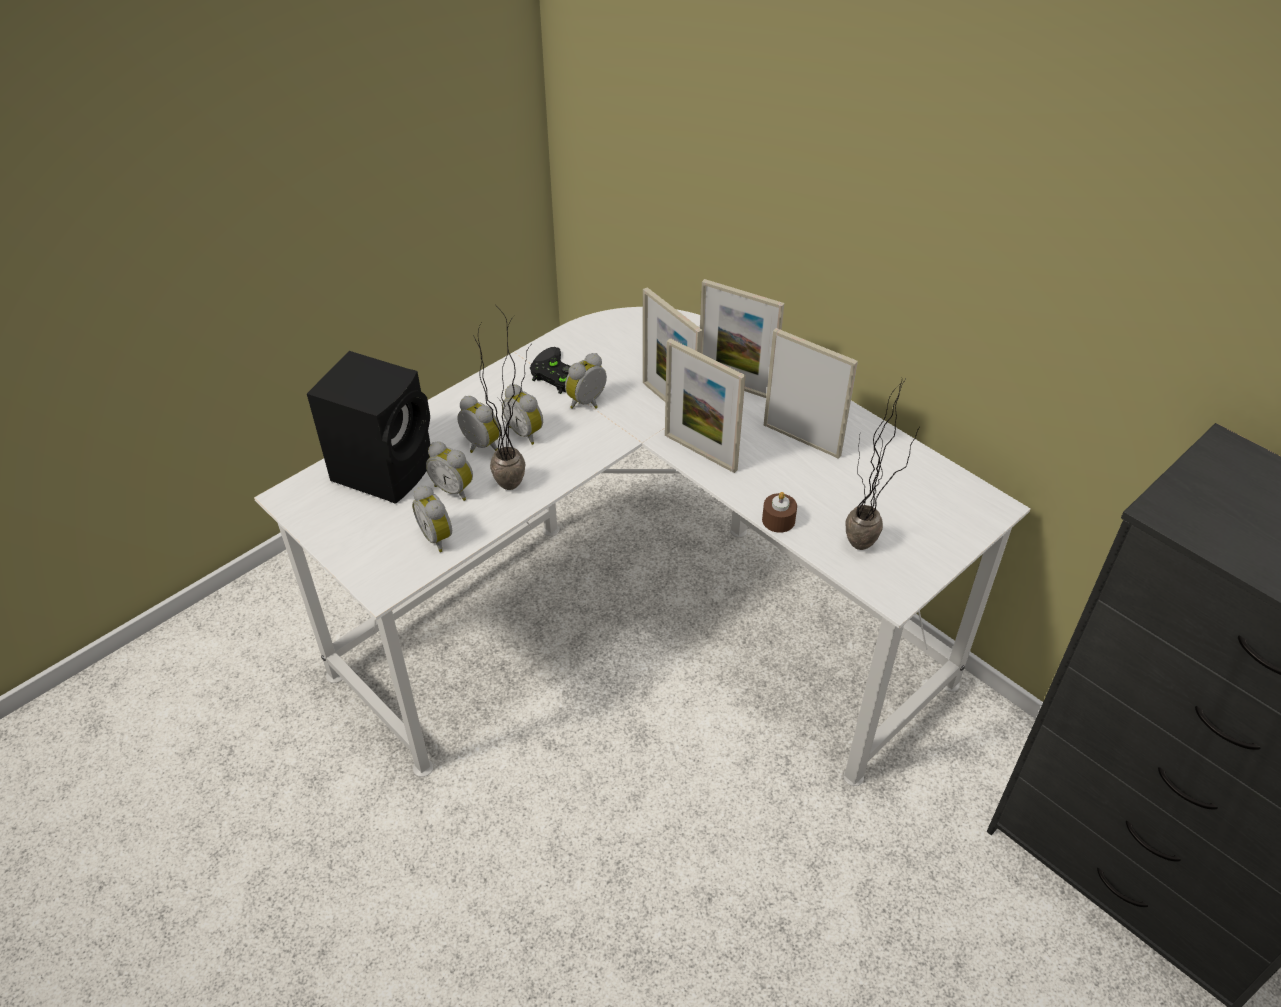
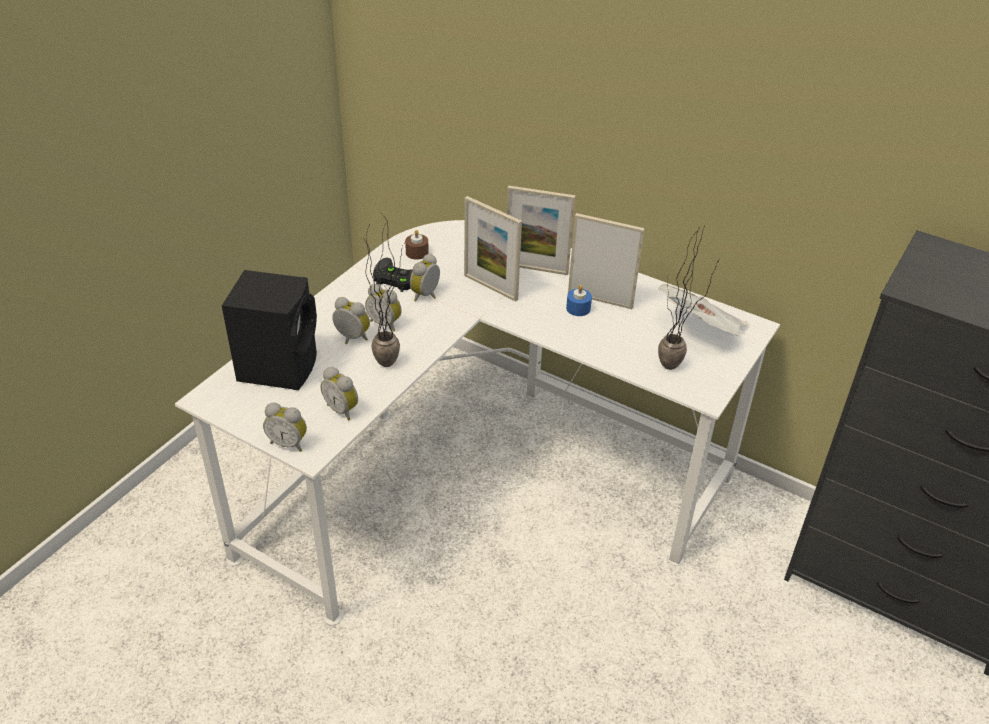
camera: 15 degrees left, 5 degrees down
alarm clock [426,442,473,501] -> alarm clock moved to [263,403,307,452]
picture frame [665,338,746,473] -> none
brown candle [762,492,797,533] -> brown candle moved to [405,230,429,260]
none -> blue candle [566,285,592,316]
none -> newspaper [659,284,750,336]

